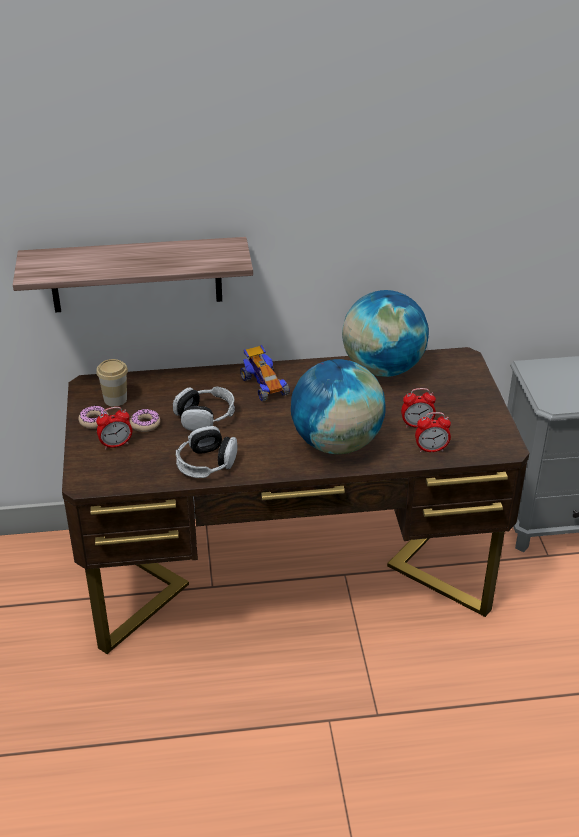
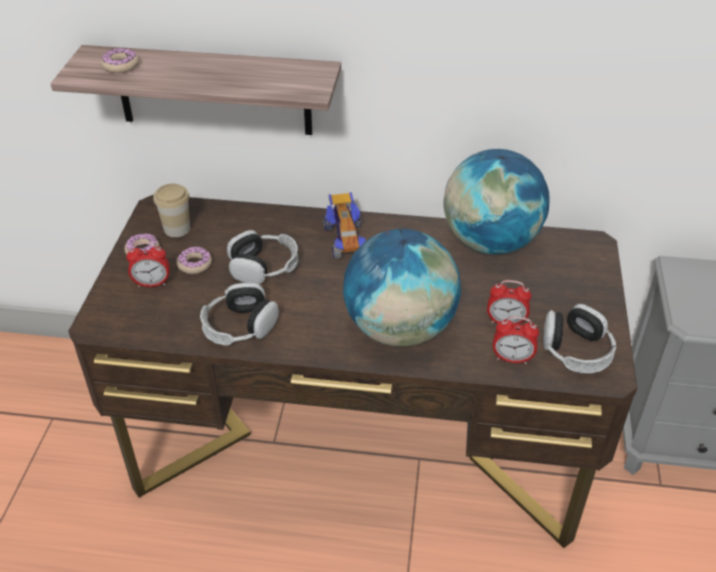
camera: 15 degrees right, 5 degrees up
none -> donut [101,48,139,73]
none -> headphones [543,304,616,374]

